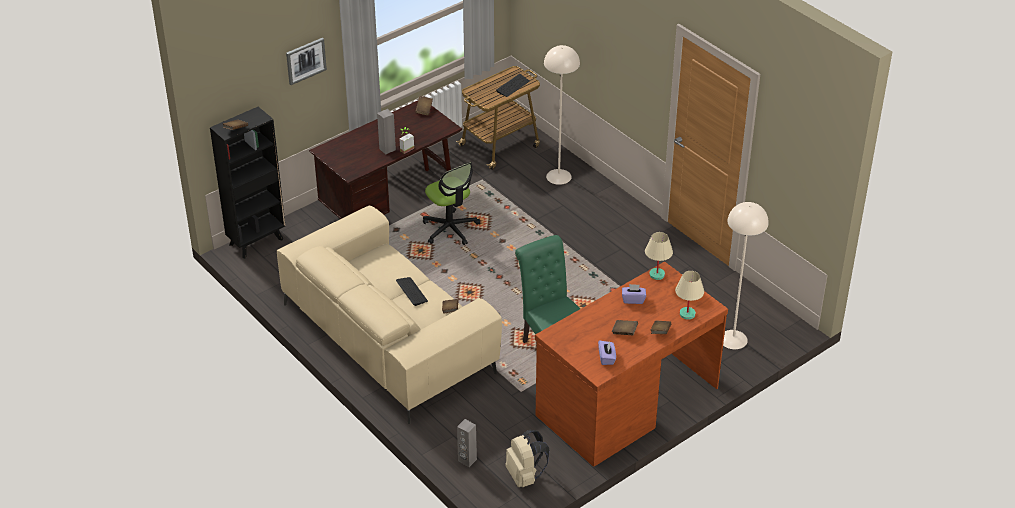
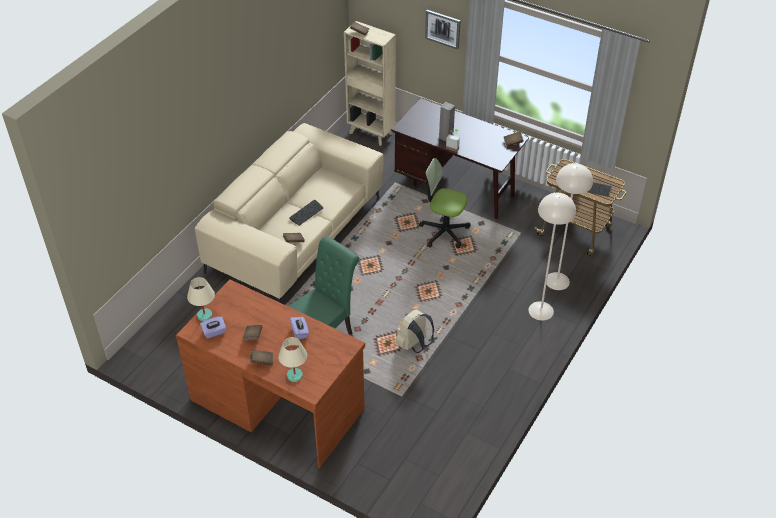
camera: 70 degrees right, 5 degrees up
black bookcase [210,107,285,258] -> beige bookcase [344,21,396,146]
office chair [423,162,480,245] -> office chair turned 75 degrees clockwise [419,158,471,248]
grey speaker [457,419,477,467] -> none
beige backpack [505,430,549,487] -> beige backpack moved to [396,309,434,353]
beige table lamp [645,232,673,280] -> beige table lamp moved to [187,277,215,321]
beige floor lamp [723,202,769,349] -> beige floor lamp moved to [528,193,576,320]

